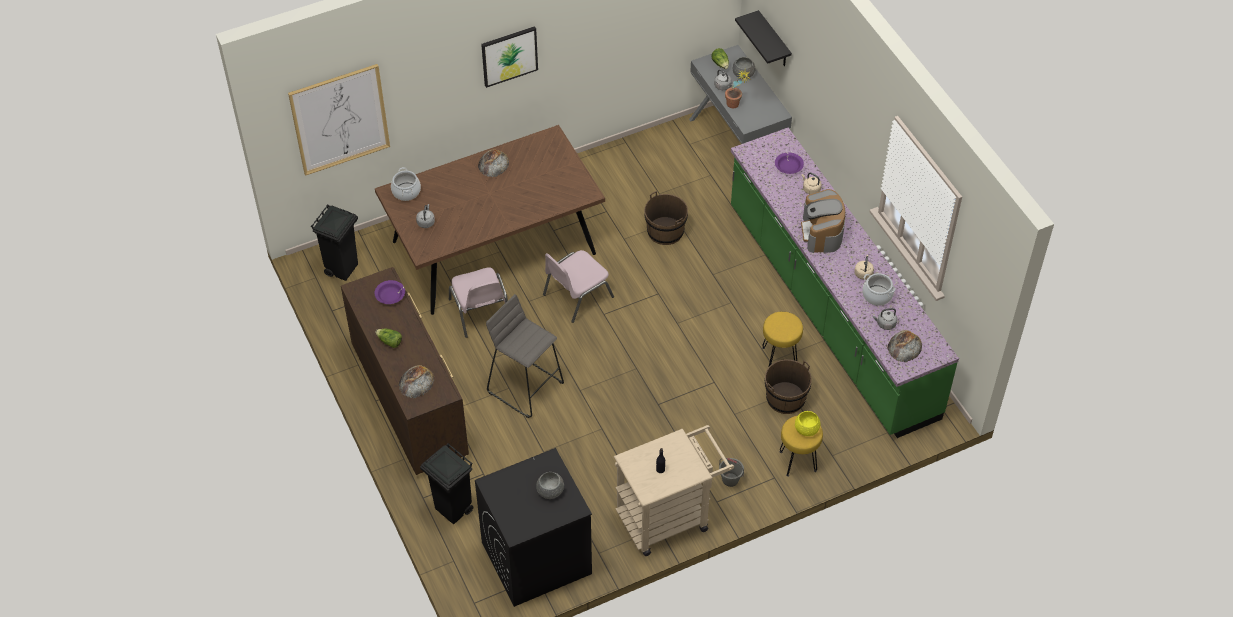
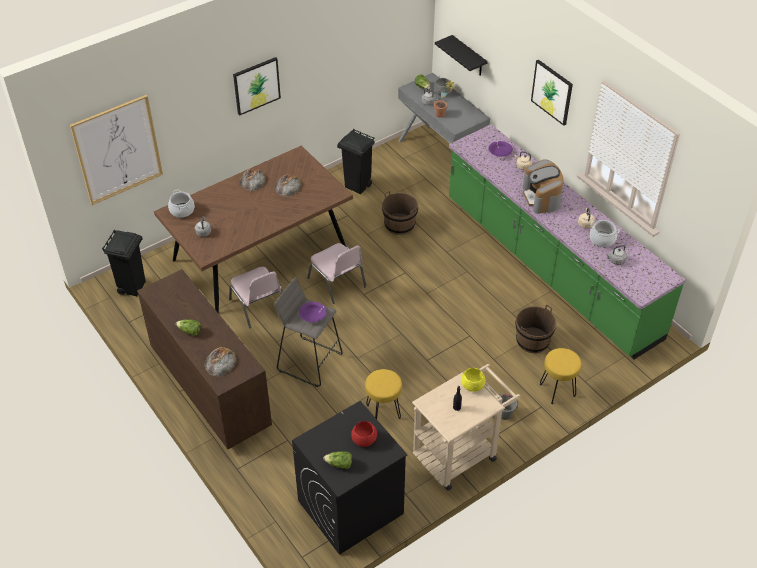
camera: 10 degrees left, 5 degrees down
purple bowl [374,280,405,304] -> purple bowl moved to [299,302,326,322]
black trash can [420,443,473,524] -> black trash can moved to [337,129,375,194]
grey bowl [536,472,564,499] -> red bowl [351,421,377,447]
pink chair [543,250,614,323] -> pink chair turned 75 degrees counterclockwise [307,243,367,304]
yellow stool [762,311,803,366] -> yellow stool moved to [365,369,402,419]
yellow bowl [795,411,820,436] -> yellow bowl moved to [461,368,485,392]
bread [887,330,922,362] -> bread moved to [275,174,301,197]
none -> lettuce [323,451,352,469]
none -> picture [531,59,573,126]

